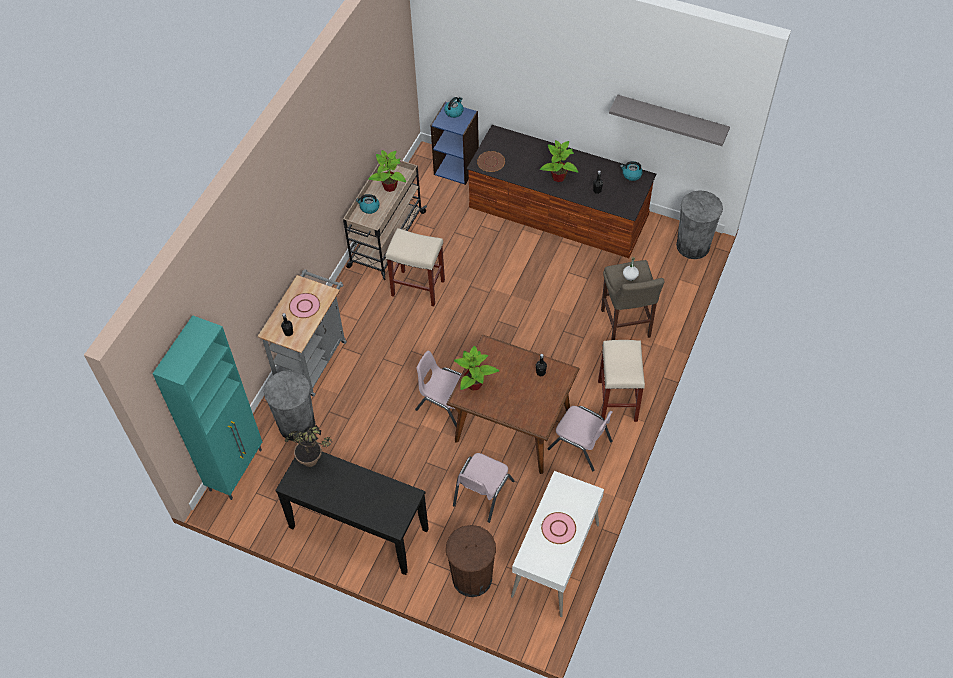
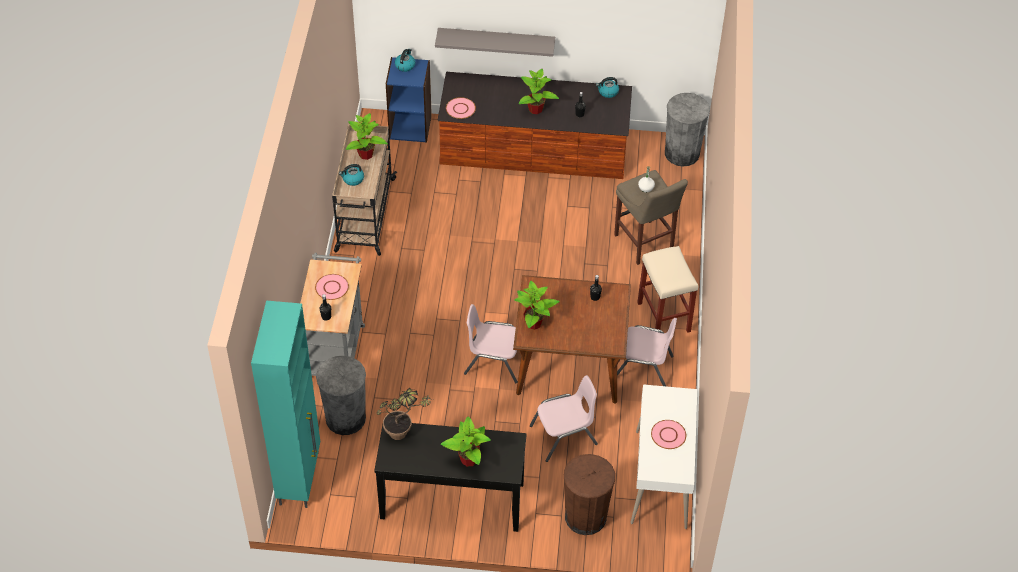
camera: 20 degrees left, 5 degrees down
beige stool [385,228,445,306] -> none
pink chair [453,453,515,523] -> pink chair turned 120 degrees counterclockwise [530,375,598,462]
brown plate [477,151,505,172] -> pink plate [446,97,476,119]
grey shelf [609,95,730,146] -> grey shelf moved to [435,28,555,57]
none -> potted plant [441,417,491,467]

